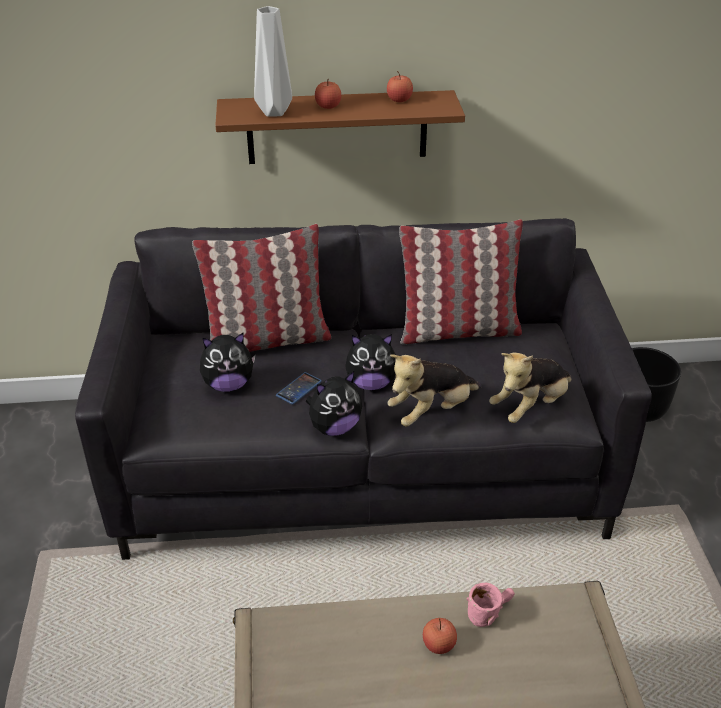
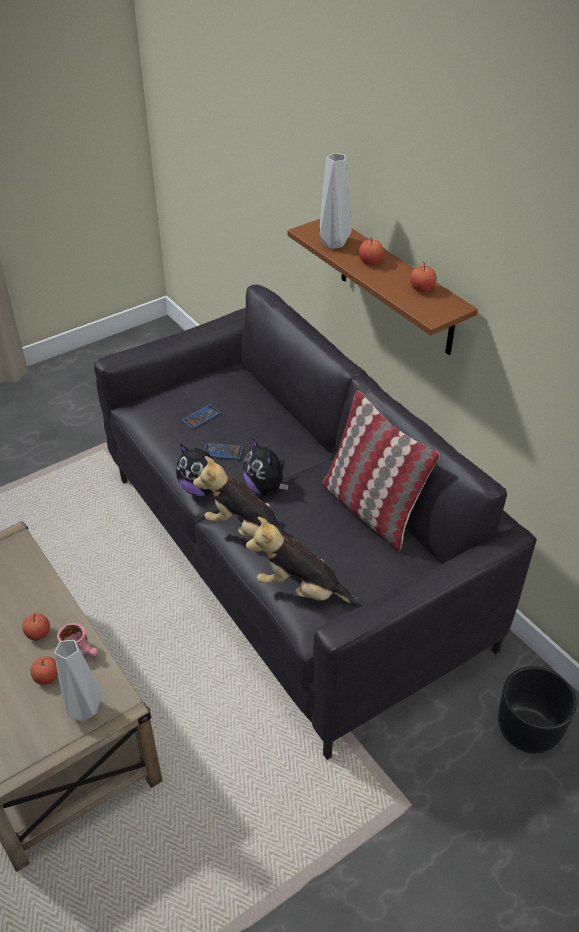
camera: 60 degrees right, 5 degrees up
pillow [192,224,331,352] -> none
plush toy [200,333,256,392] -> phone [182,404,221,429]
none -> apple [31,656,58,685]
none -> grey vase [54,640,102,722]

